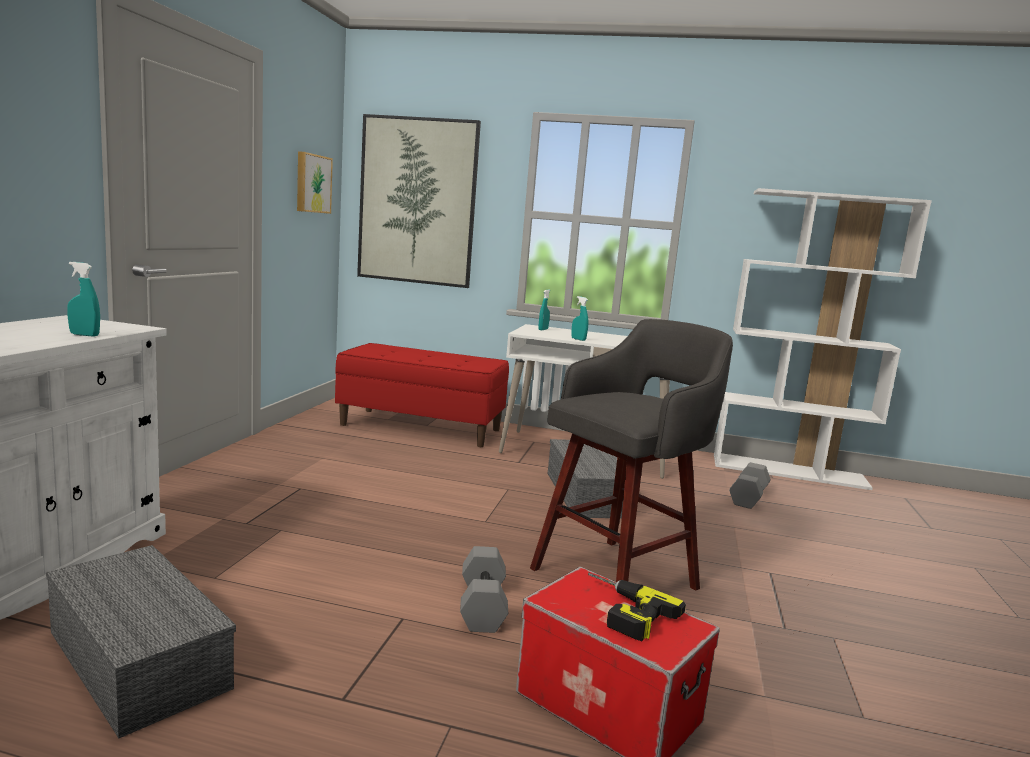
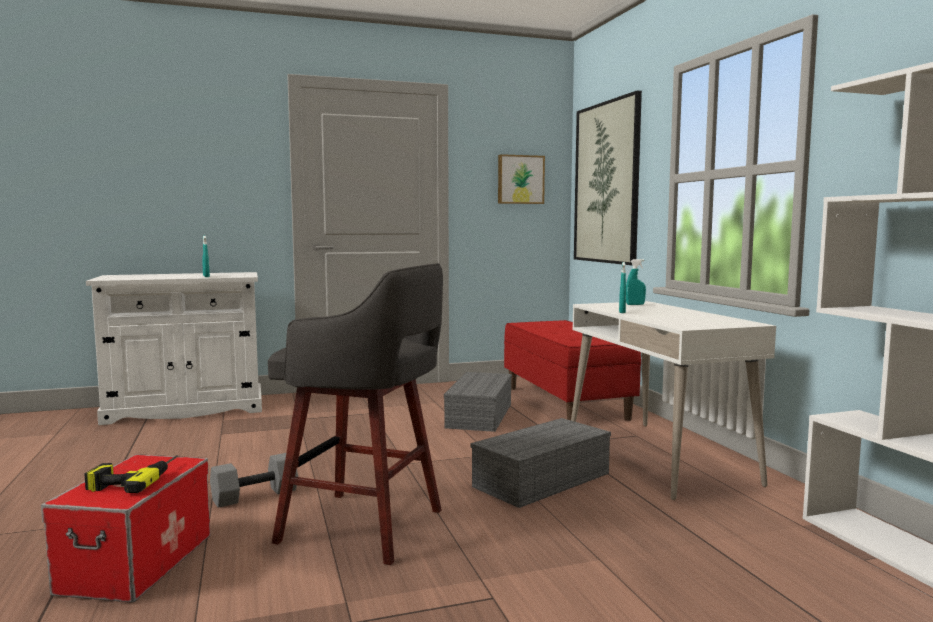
camera: 60 degrees right, 5 degrees down
grey storage box [46,545,236,738] -> grey storage box moved to [444,372,512,432]
grey dumbbell [729,462,771,509] -> none

